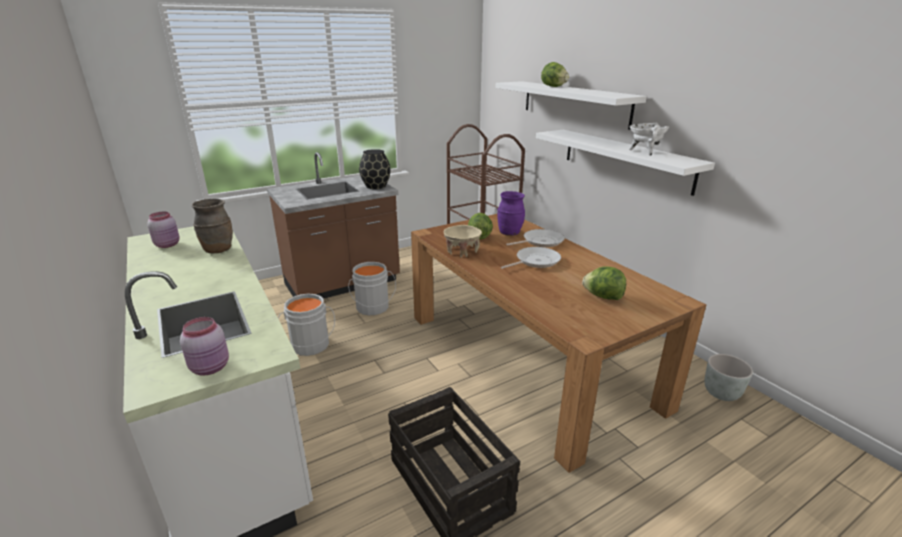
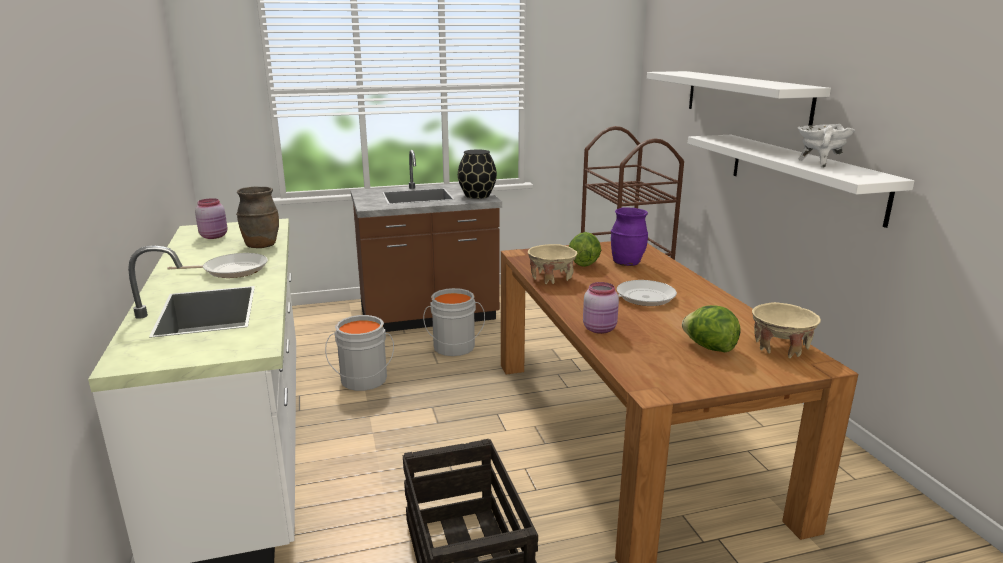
camera: 15 degrees right, 5 degrees down
pink jar [180,317,229,376] -> pink jar moved to [583,282,619,334]
frying pan [506,229,564,247] -> frying pan moved to [167,253,268,278]
lettuce [541,62,569,87] -> none
grey planter [704,354,753,401] -> none
none -> beige bowl [752,302,821,358]

